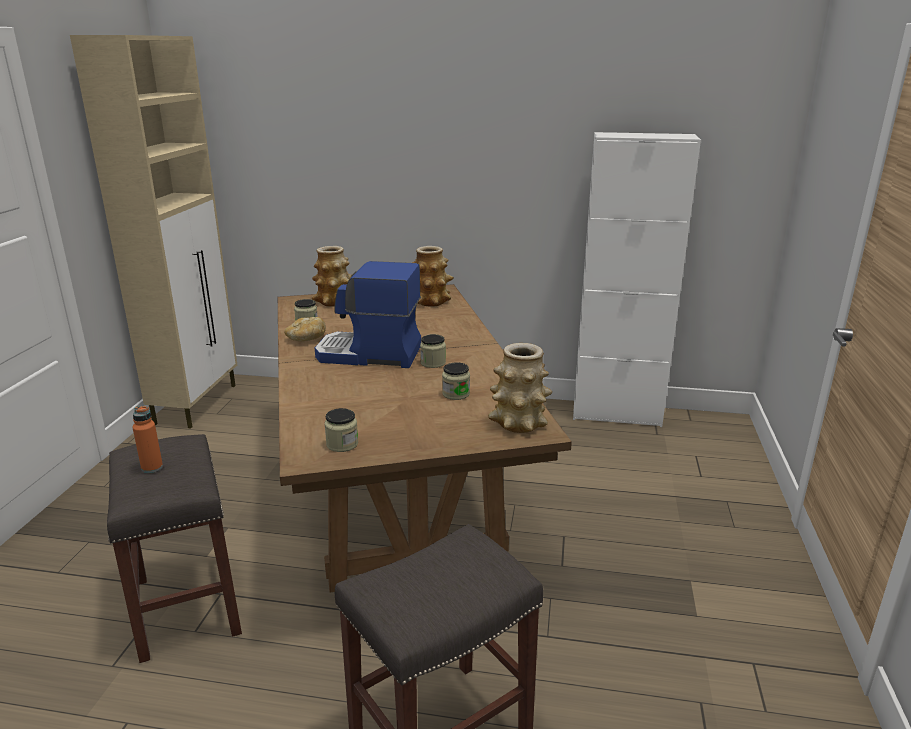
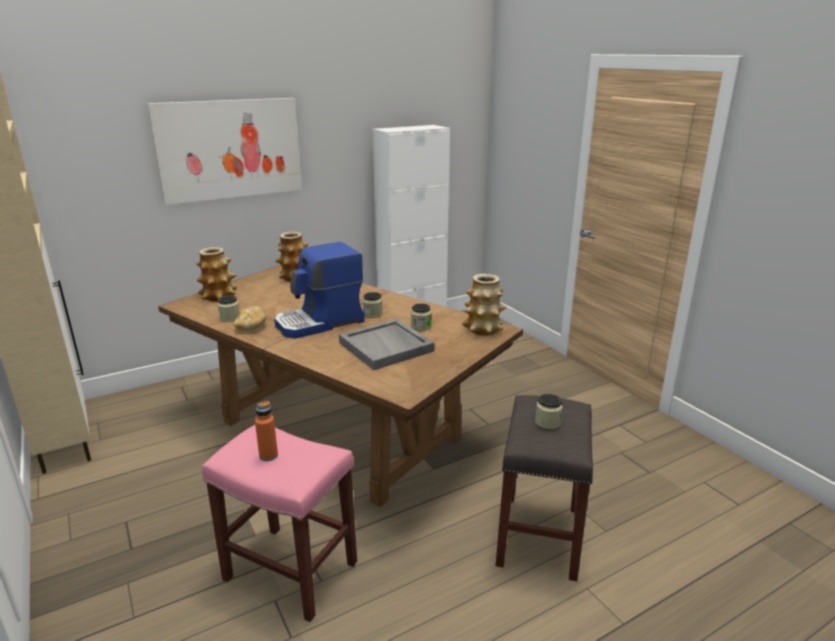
camera: 40 degrees left, 0 degrees up
grey stool [107,434,242,663] -> pink stool [202,425,357,622]
jar [324,408,358,452] -> jar moved to [535,394,563,429]
none -> picture [147,98,302,205]
none -> grey tray [339,319,435,370]

